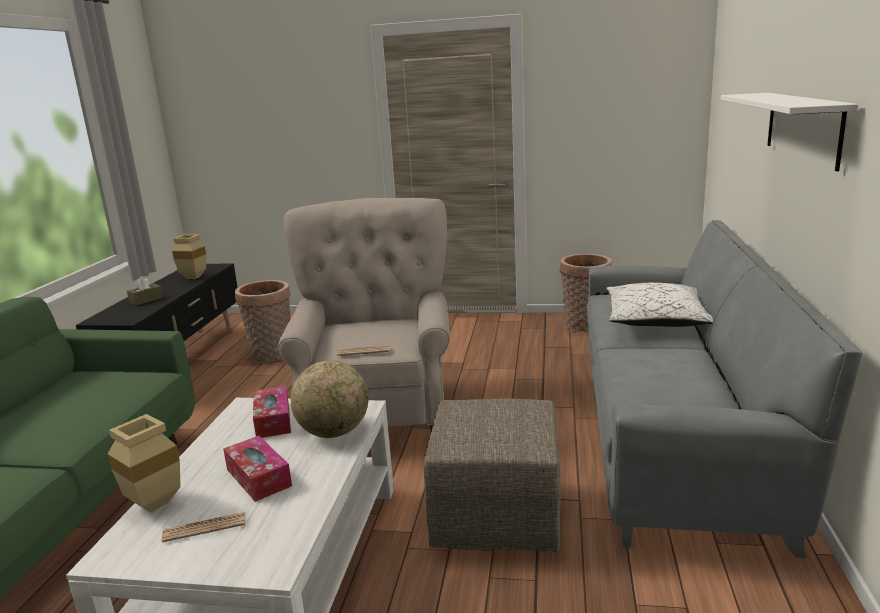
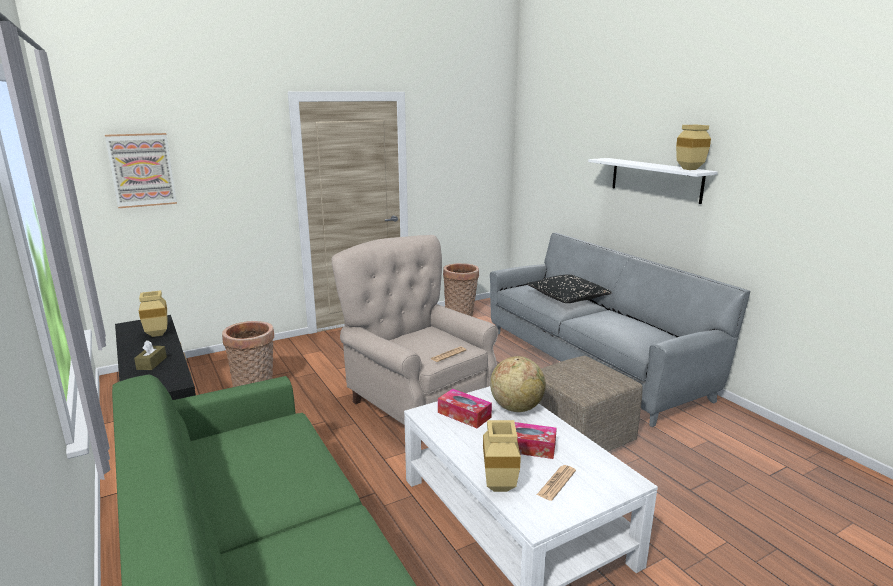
camera: 40 degrees left, 0 degrees up
white pillow [606,283,713,327] -> black pillow [526,274,612,303]
none -> picture [105,133,177,208]
none -> beige vase [676,125,711,170]

